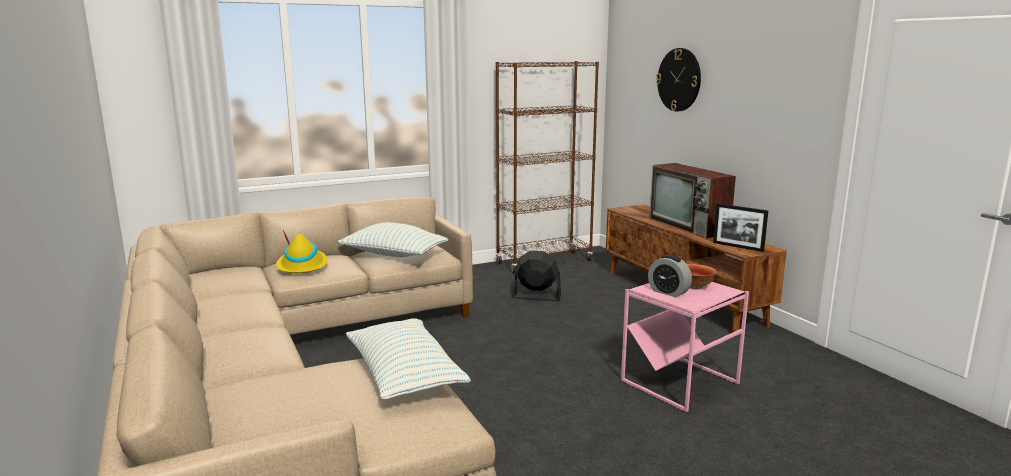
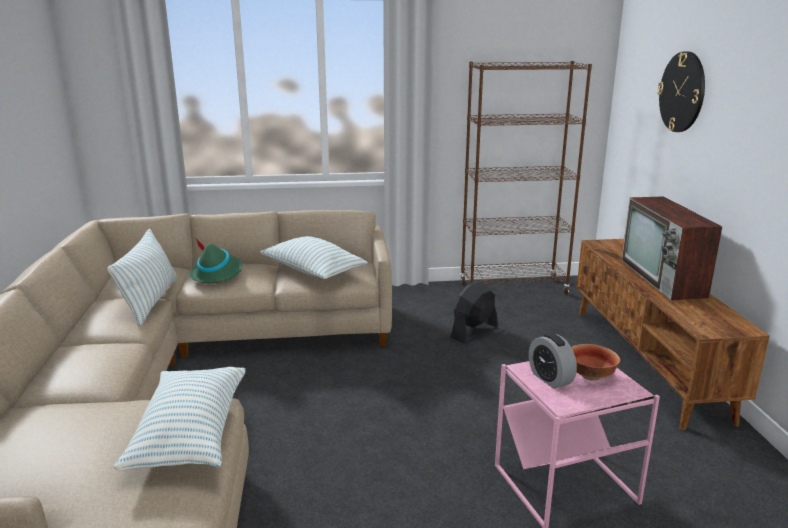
camera: 20 degrees right, 5 degrees up
yellow hat [276,231,328,274] -> green hat [189,238,242,283]
black fan [512,251,561,301] -> black fan turned 75 degrees counterclockwise [451,281,498,344]
picture frame [713,203,768,252] -> none
none -> pillow [107,229,177,327]

